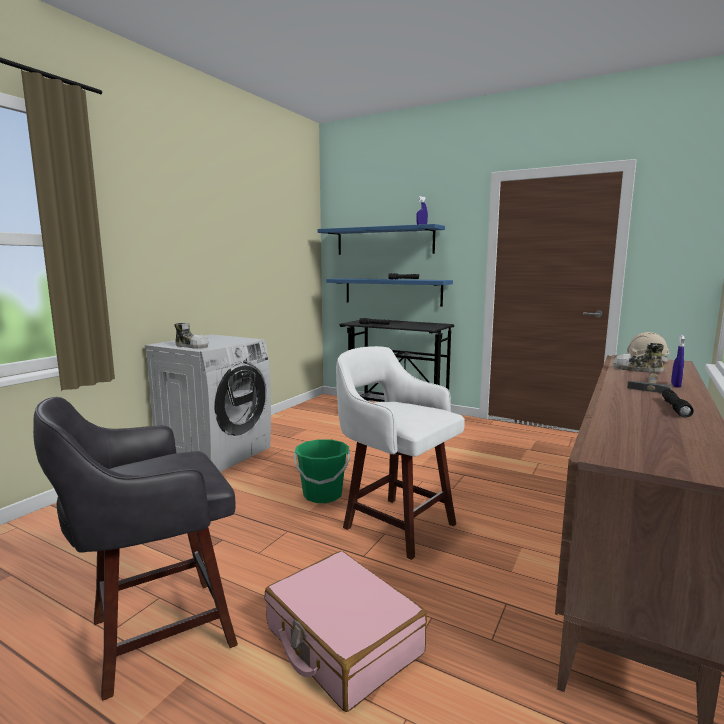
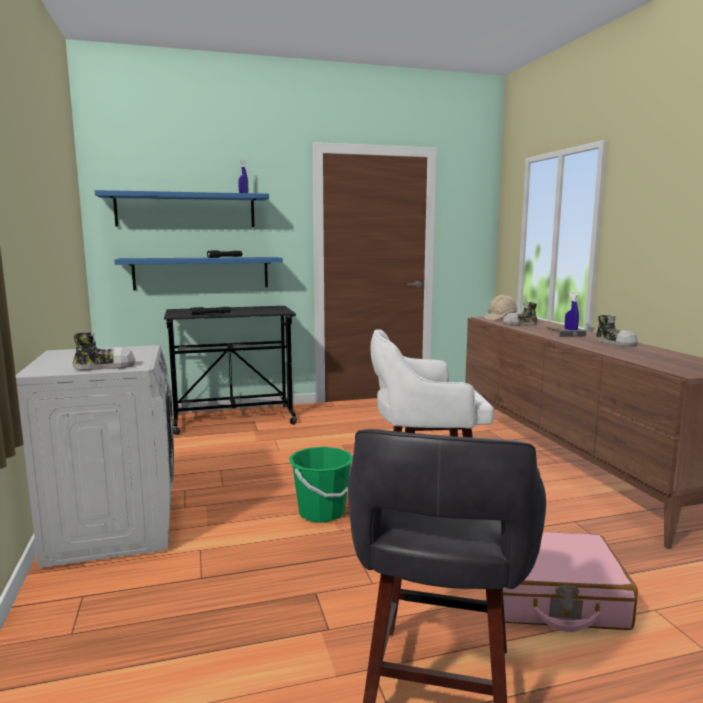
camera: 45 degrees left, 0 degrees up
black flashlight [662,389,694,417] -> shoe [596,315,638,347]

